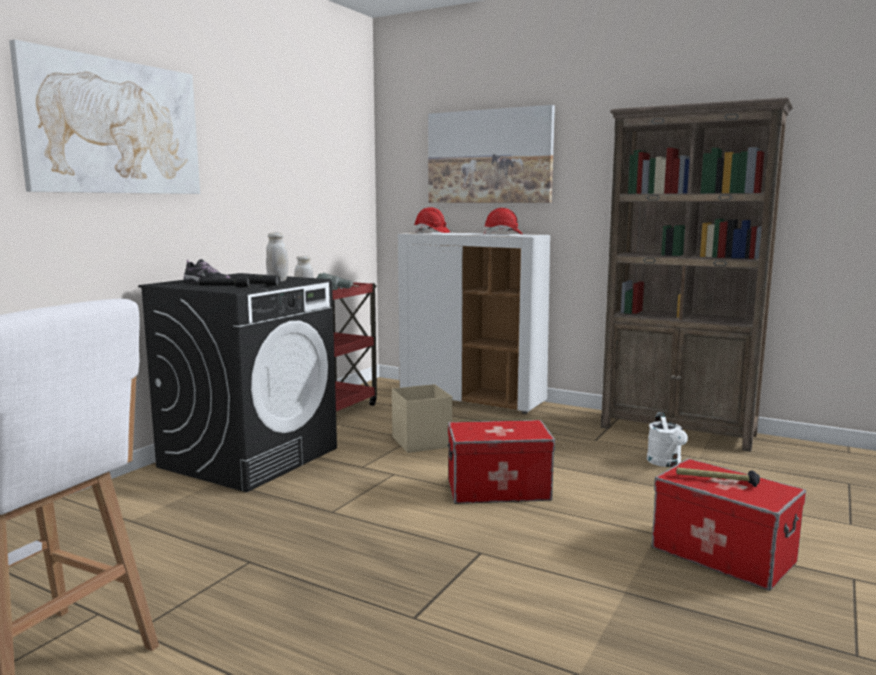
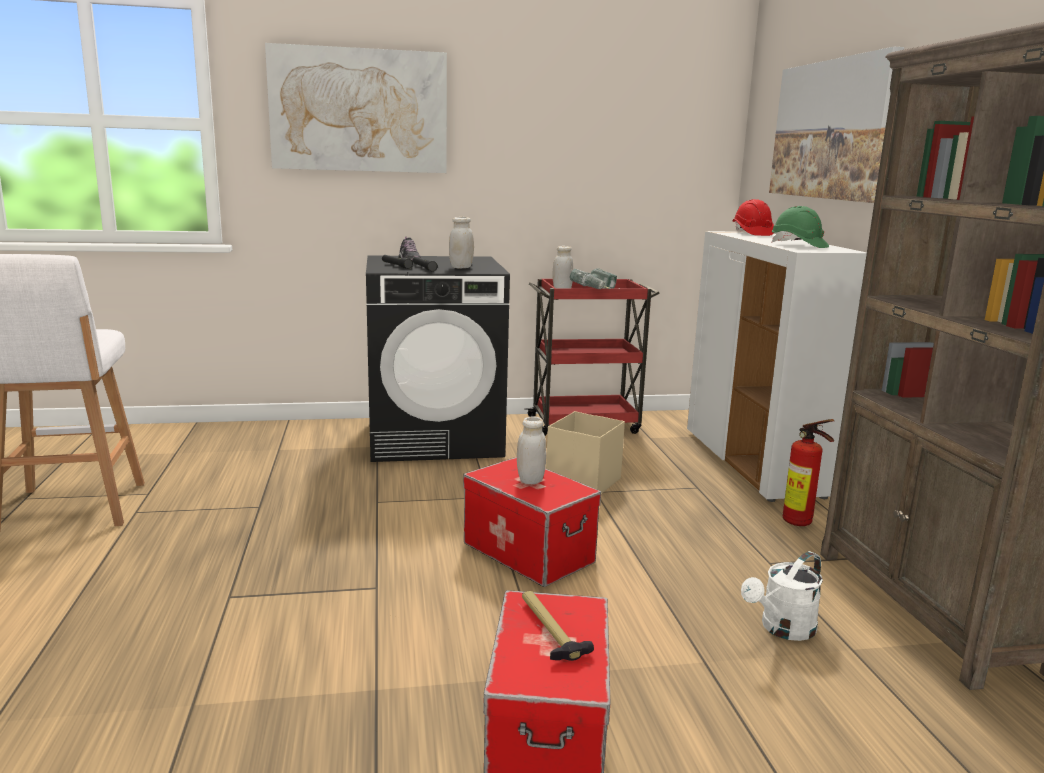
camera: 50 degrees right, 5 degrees up
red hard hat [484,208,522,234] -> green hard hat [771,206,829,248]
none -> white jar [517,416,546,484]
none -> fire extinguisher [783,419,834,526]

